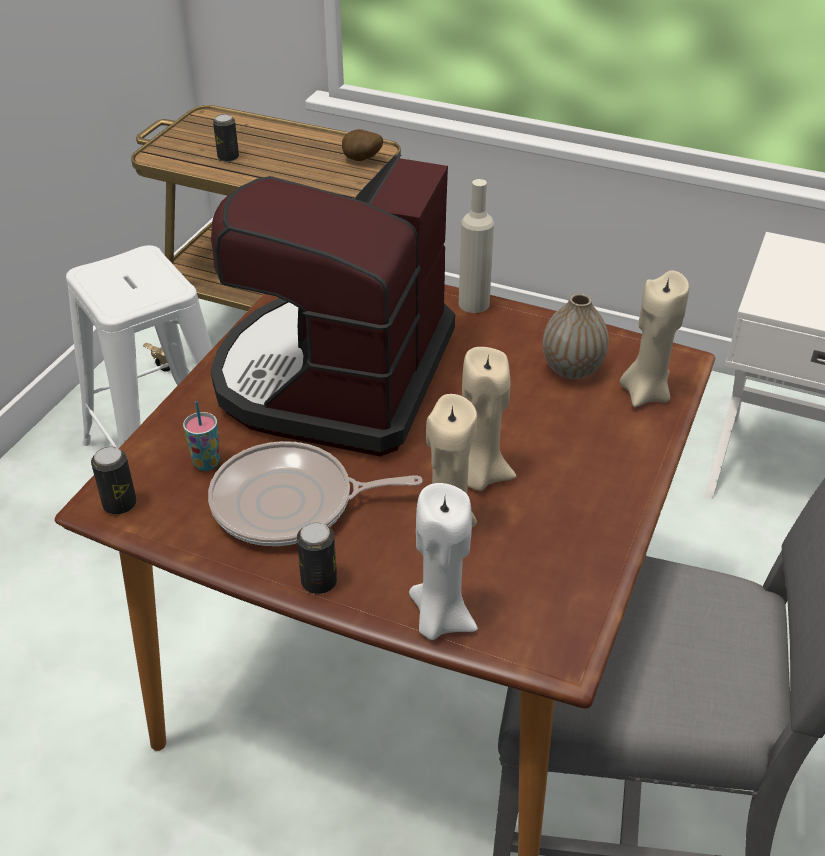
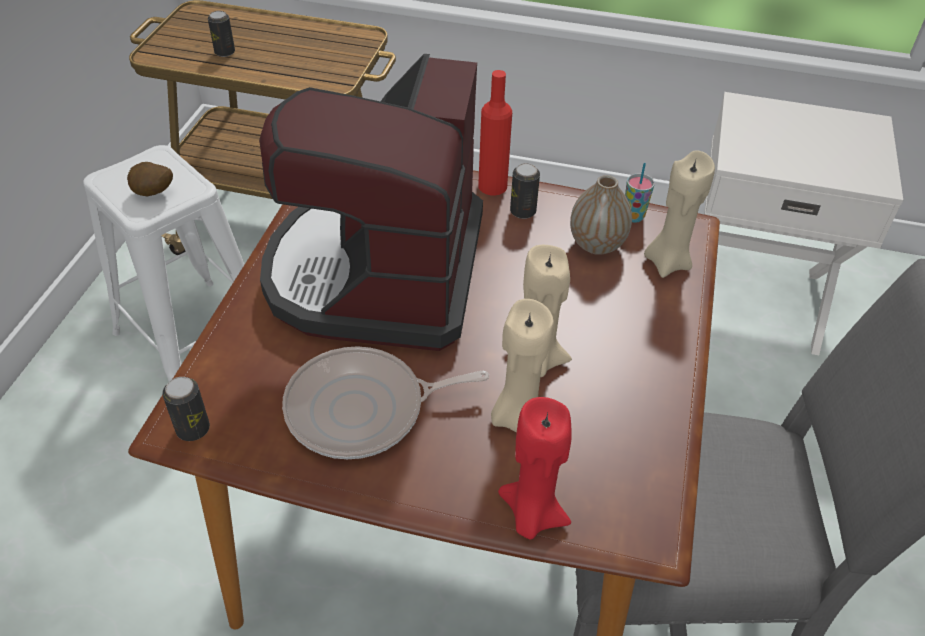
camera: 10 degrees left, 5 degrees up
cup [183,401,220,471] -> cup moved to [625,163,655,223]
can [297,522,337,594] -> can moved to [510,163,540,219]
potato [342,129,383,161] -> potato moved to [127,162,173,196]
white candle [409,483,478,640] -> red candle [498,397,571,539]
beige bottle [459,179,494,313] -> red bottle [478,70,512,195]

